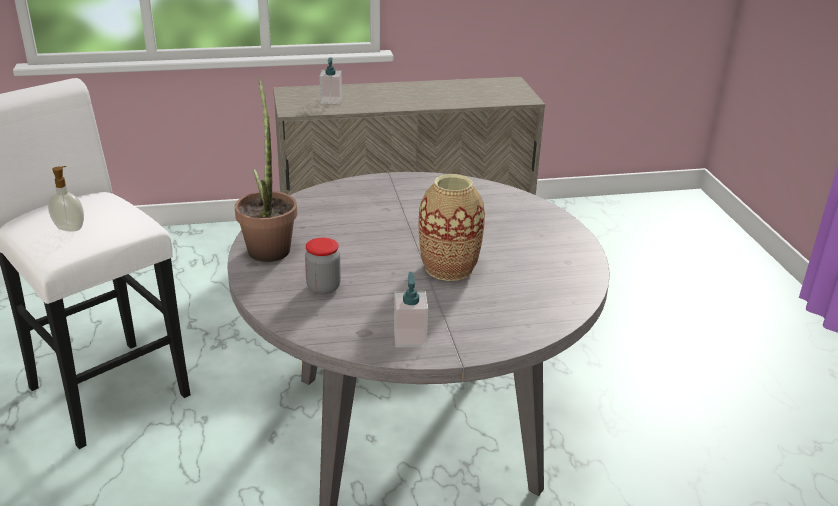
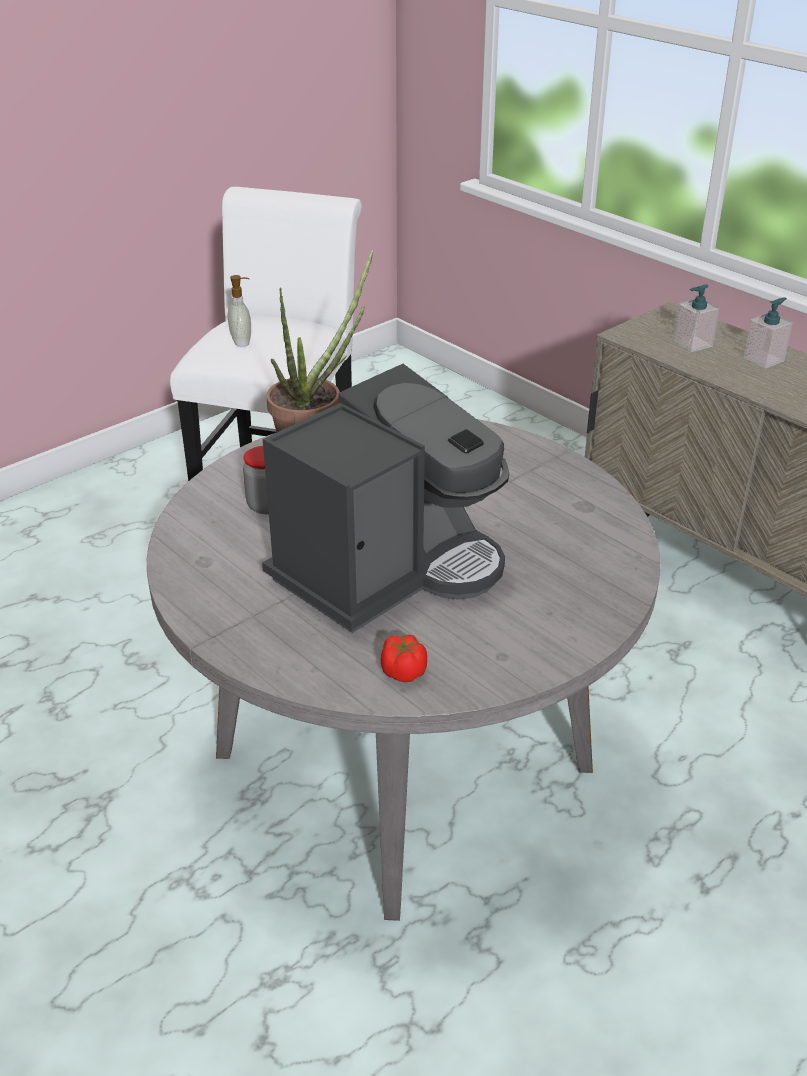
camera: 60 degrees right, 5 degrees up
soap dispenser [394,272,428,348] -> soap dispenser moved to [744,297,793,369]
vase [419,174,485,281] -> coffee machine [262,364,509,633]
none -> tomato [381,635,427,682]

